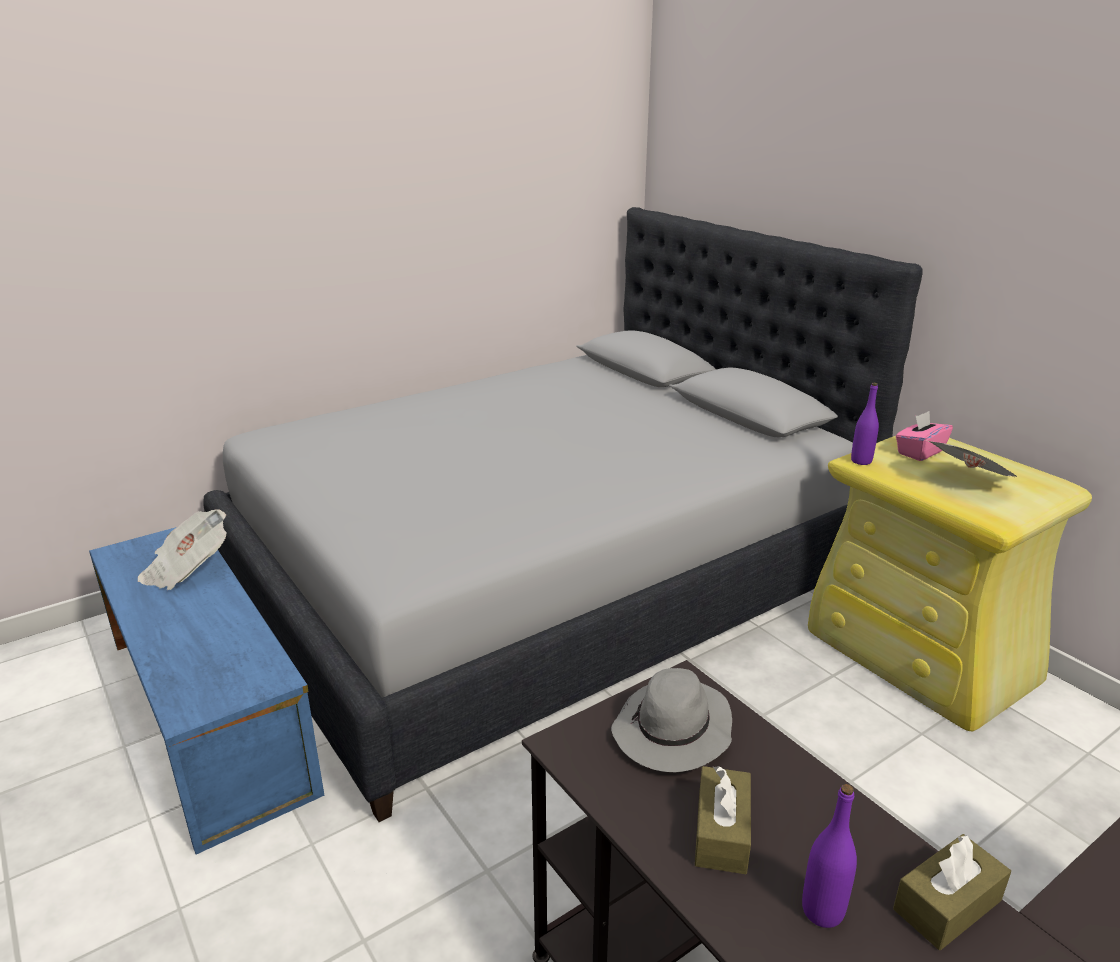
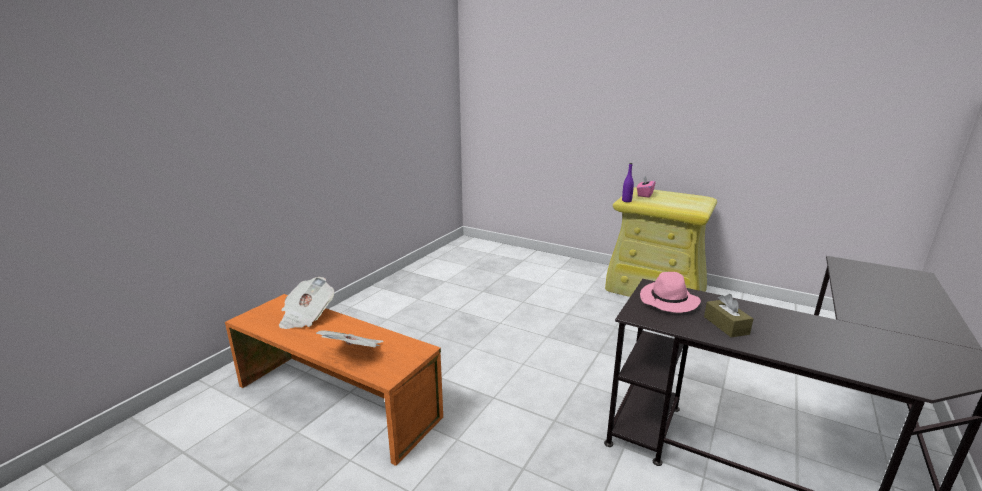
camera: 25 degrees left, 5 degrees down
blue bench [89,527,324,854] -> orange bench [225,294,443,466]
grey bed [203,207,923,822] -> none
grey hat [611,668,732,772] -> pink hat [640,272,701,313]
purple bottle [802,784,857,928] -> none
brown tissue box [893,834,1011,950] -> none
newspaper [929,441,1017,478] -> newspaper moved to [316,330,383,348]

